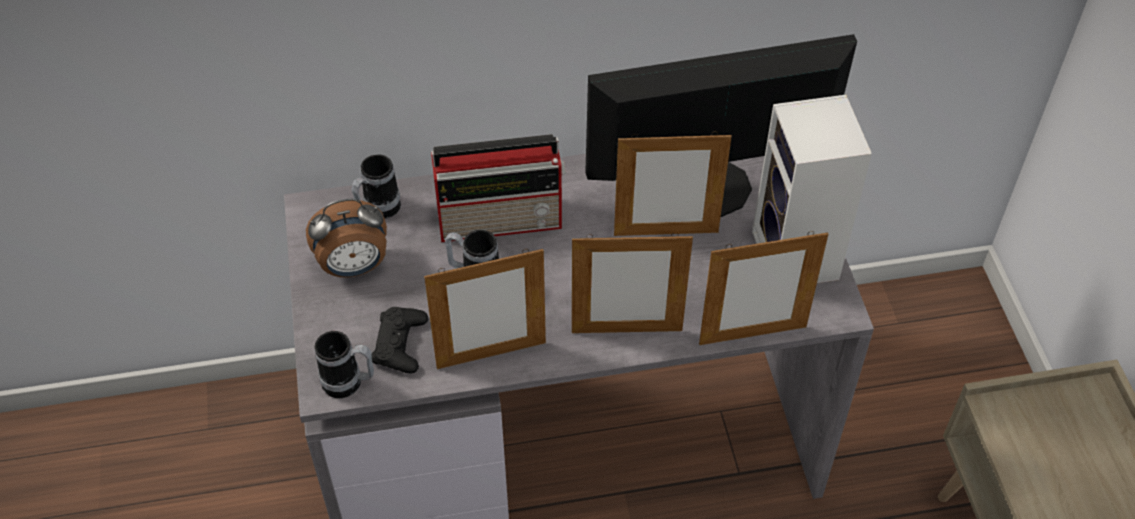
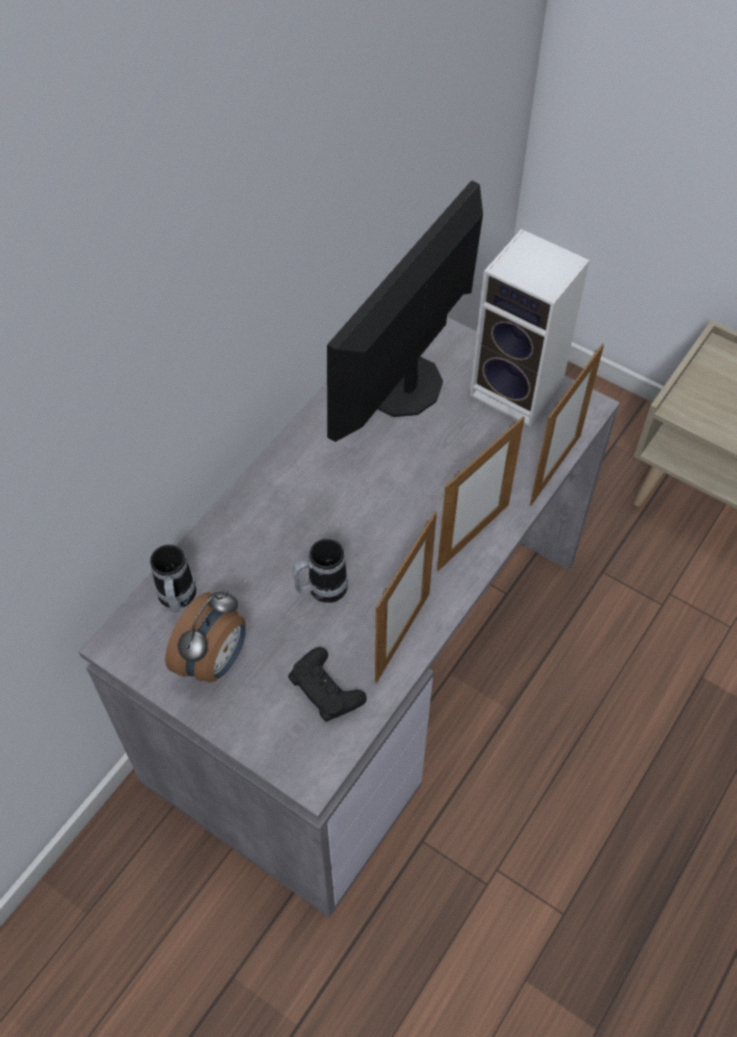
camera: 45 degrees left, 5 degrees up
mug [314,331,374,398] -> none
radio [431,134,566,242] -> none
picture frame [614,132,732,236] -> none

